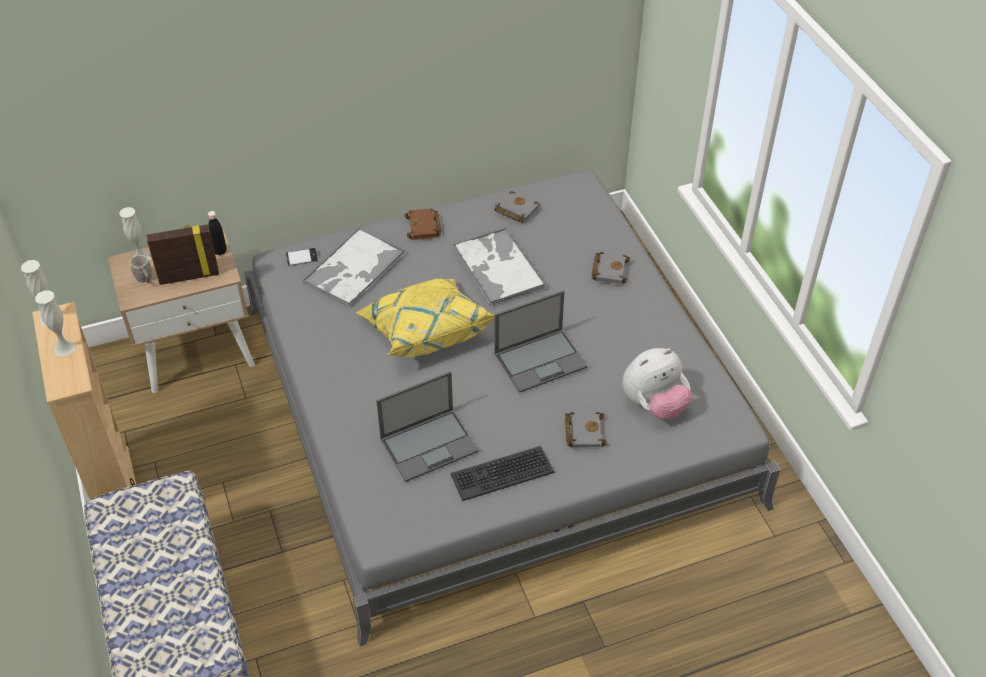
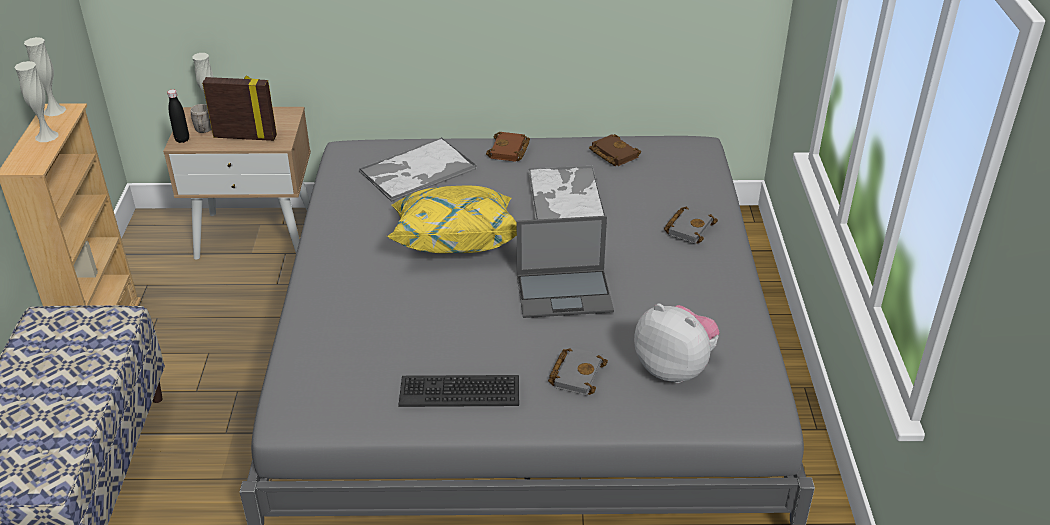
camera: 20 degrees right, 10 degrees down
black bottle [208,211,227,255] -> black bottle moved to [167,89,189,143]
phone [286,248,318,266] -> none
laptop [376,371,479,482] -> none
grey book [494,191,539,223] -> brown book [589,134,641,166]
plush toy [622,348,693,420] -> plush toy turned 135 degrees counterclockwise [634,303,720,383]

